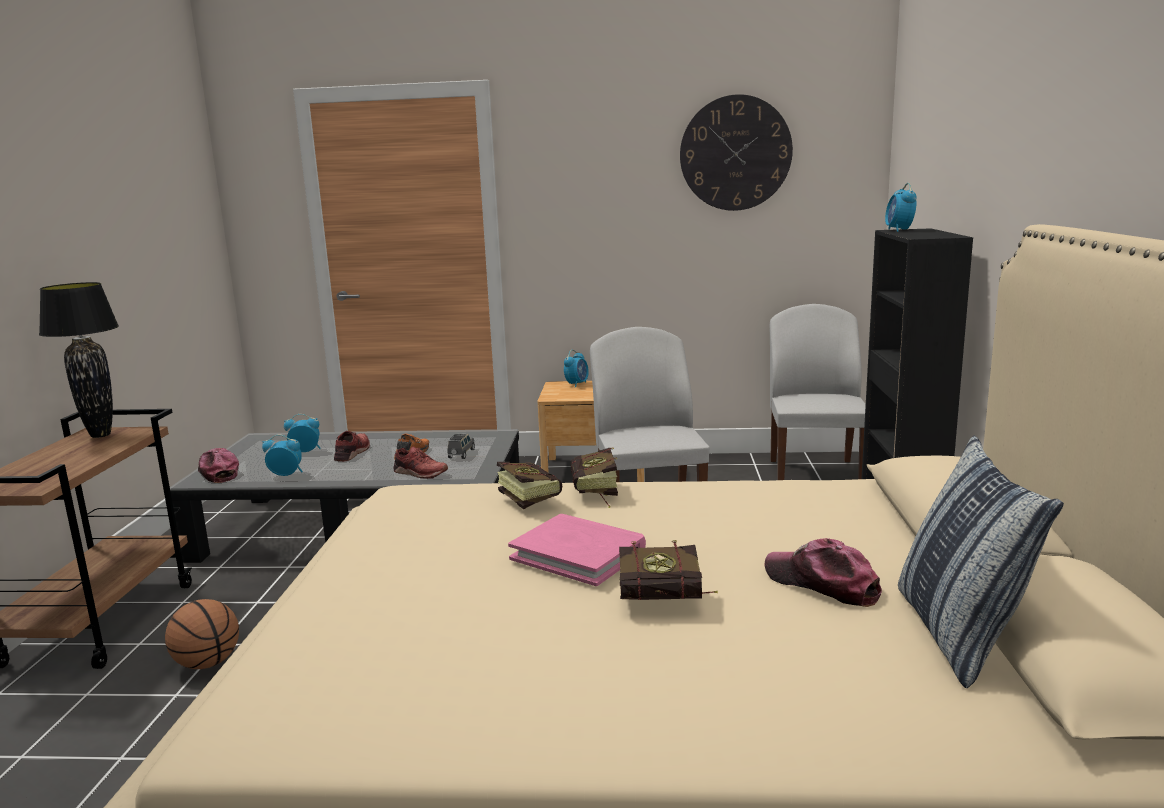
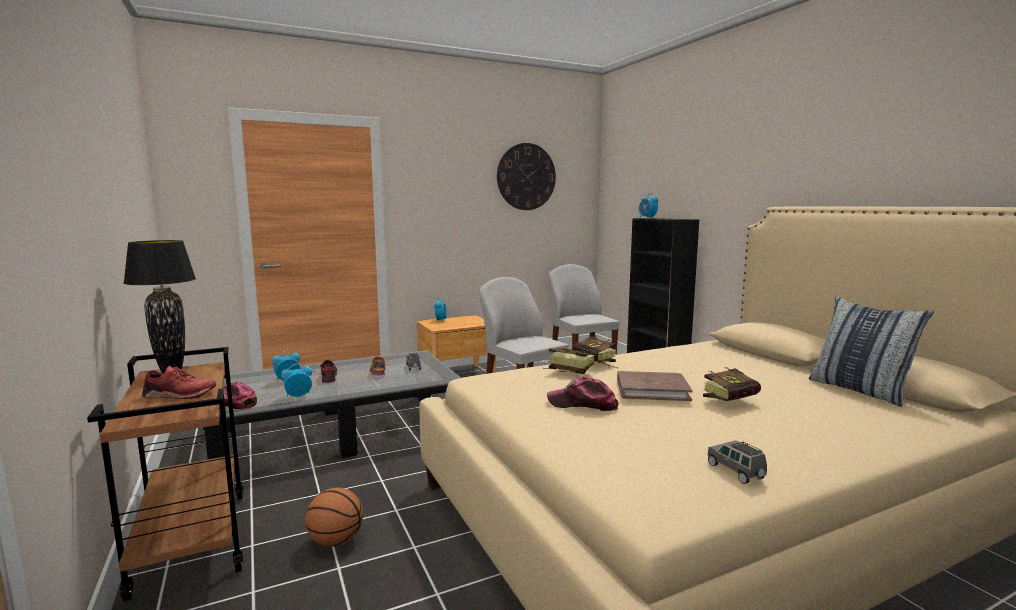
camera: 30 degrees left, 5 degrees down
red shoe [393,446,448,479] -> red shoe moved to [142,366,216,399]
pink book [508,514,646,586] -> brown book [617,371,693,401]
cap [765,538,882,607] -> cap moved to [547,377,619,411]
none -> grey toy car [707,440,767,484]

